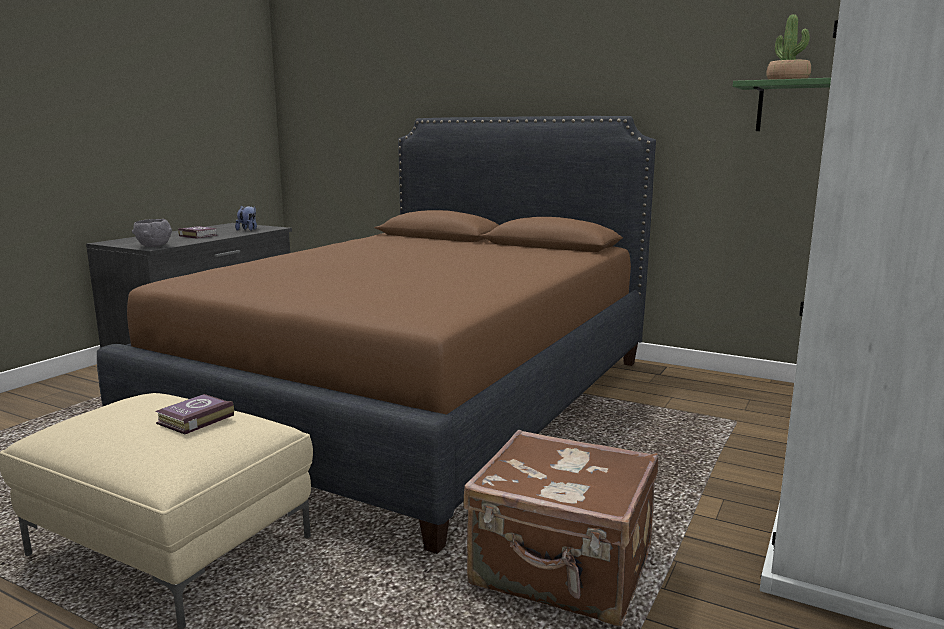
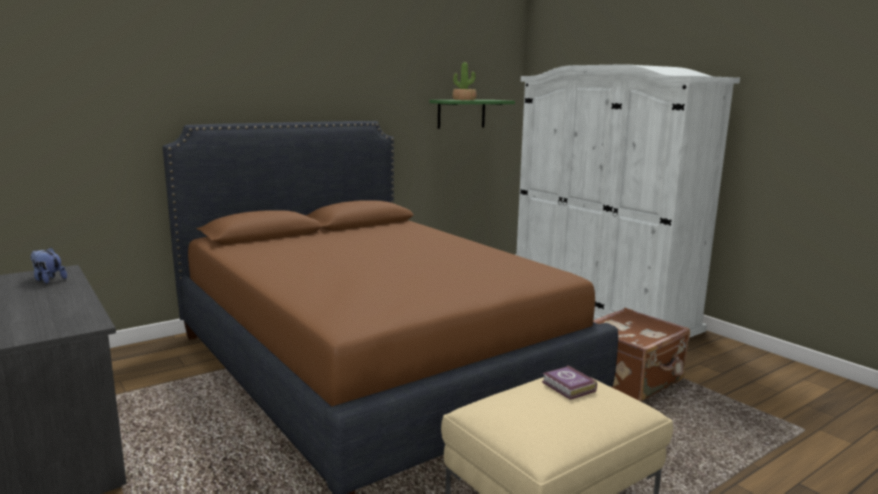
camera: 65 degrees left, 0 degrees up
grey bowl [132,219,172,247] -> none
book [178,226,218,239] -> none

